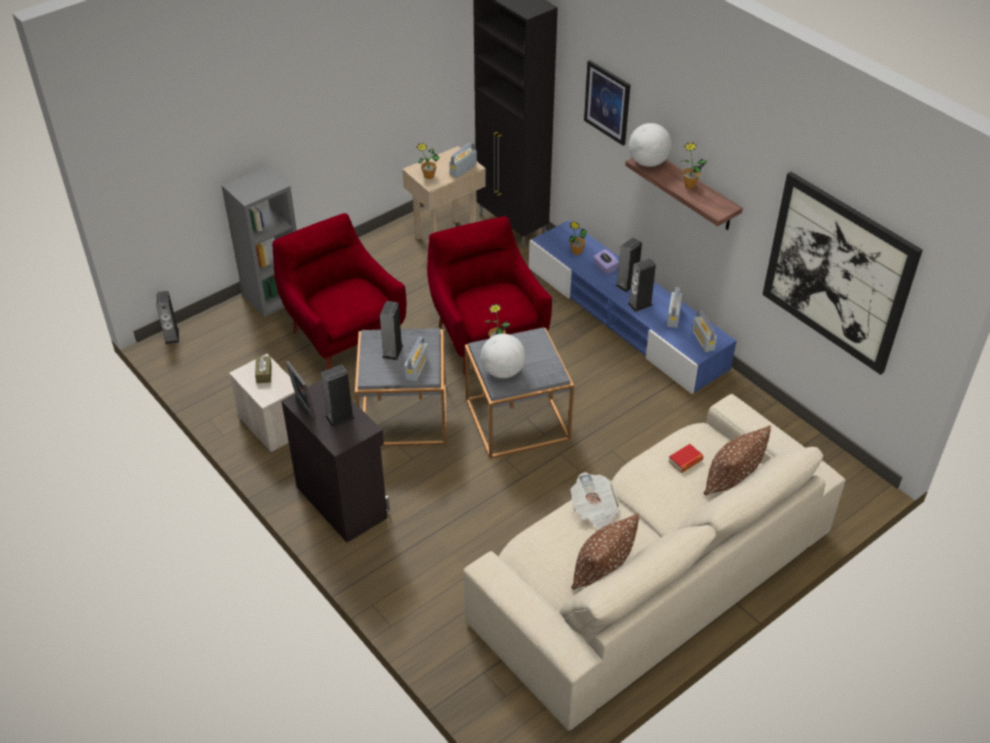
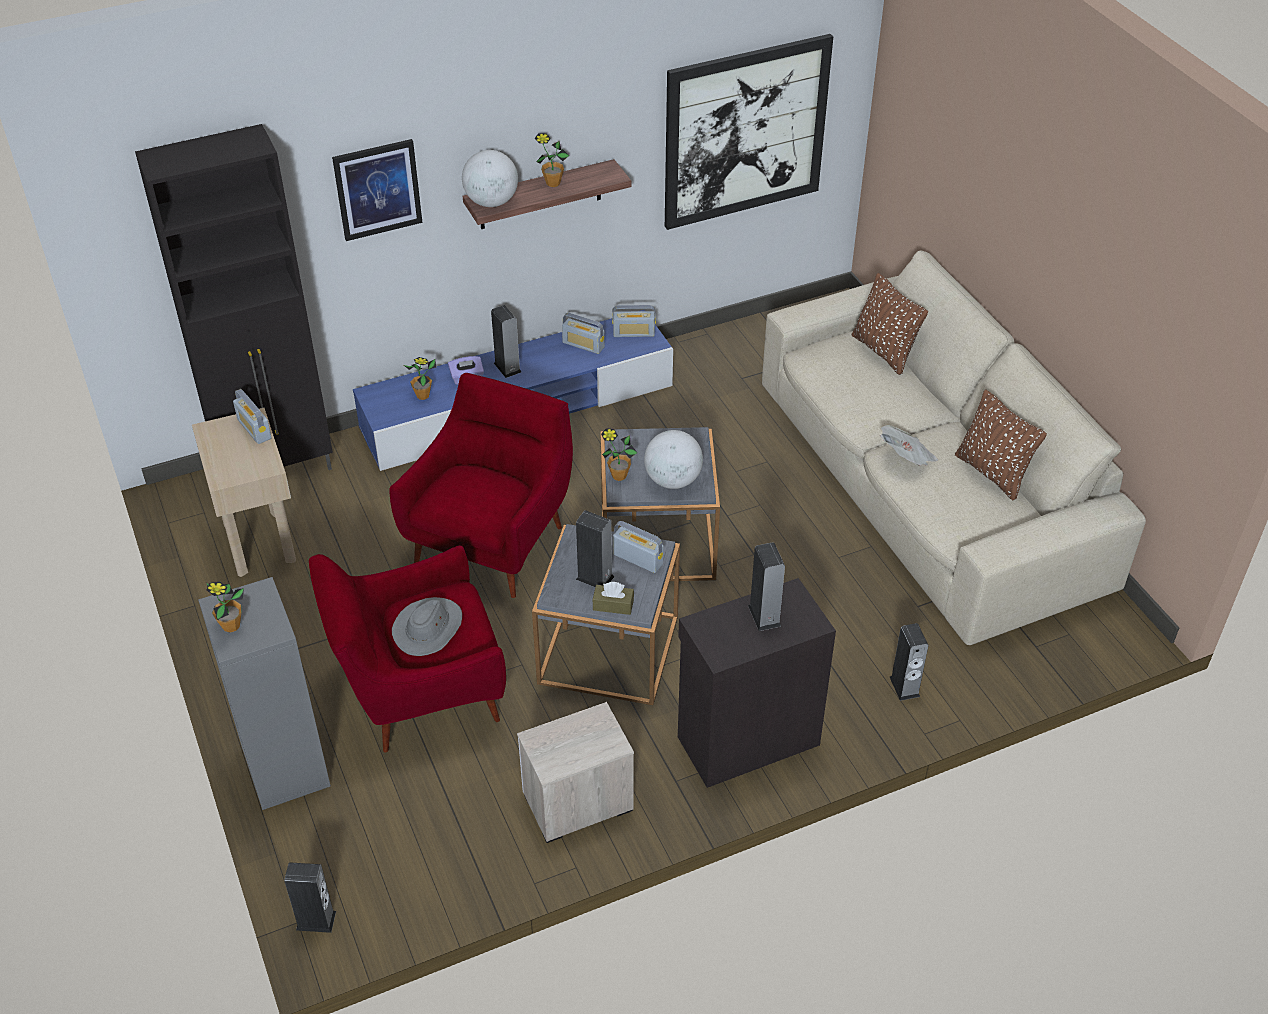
camera: 75 degrees left, 0 degrees up
brown tissue box [255,355,272,383] -> brown tissue box moved to [592,582,634,615]
picture frame [286,361,316,419] -> none
potted plant [417,143,440,179] -> potted plant moved to [206,582,244,633]
red armchair [427,216,552,375] -> red armchair turned 120 degrees clockwise [389,373,573,598]
speaker [628,258,656,312] -> speaker moved to [890,623,929,701]
book [668,444,703,473] -> none
none -> grey hat [392,597,462,656]

